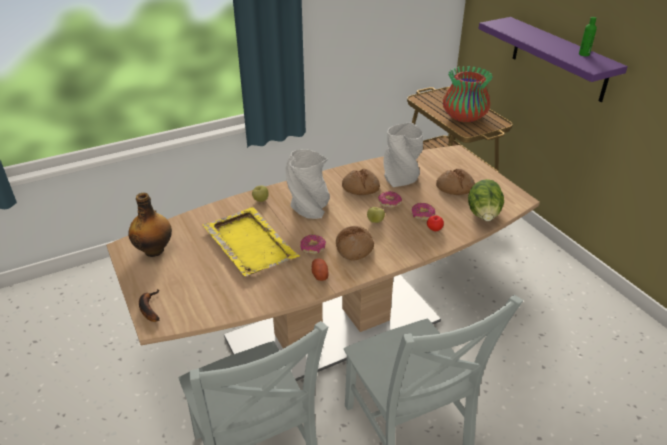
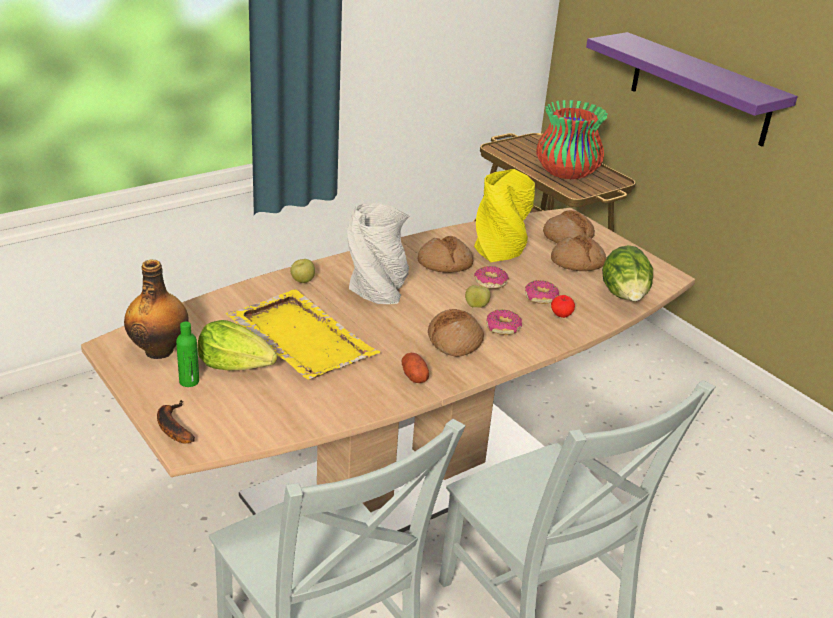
camera: 10 degrees left, 5 degrees down
donut [300,235,326,254] -> donut moved to [486,309,522,335]
grey vase [383,122,423,187] -> yellow vase [474,169,535,262]
green bottle [579,17,597,56] -> green bottle moved to [176,322,199,387]
none -> lettuce [198,320,278,370]
none -> bread [543,210,595,243]

